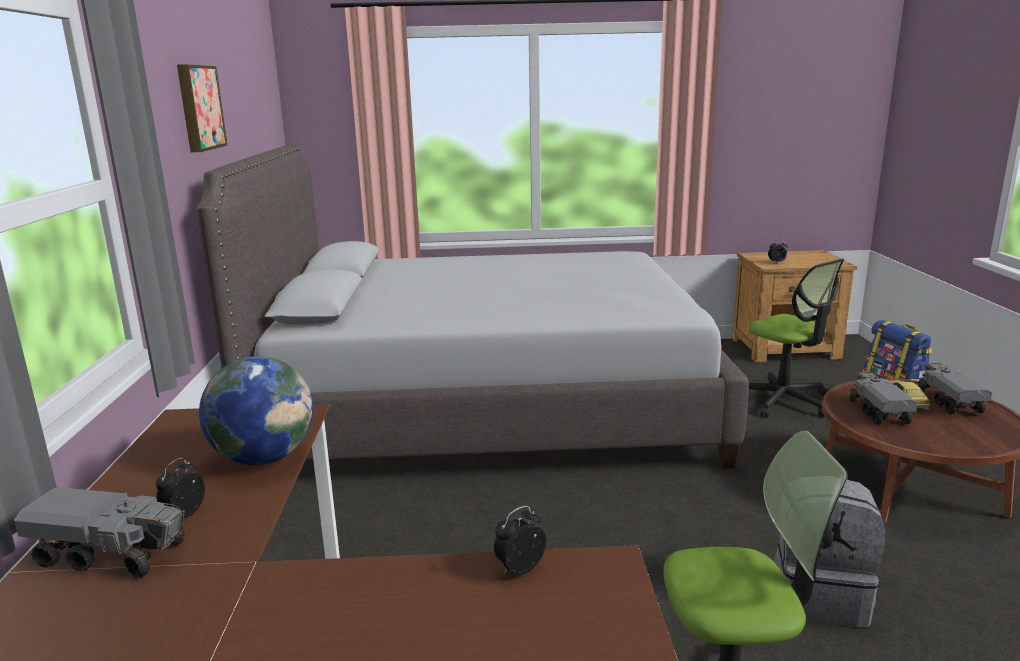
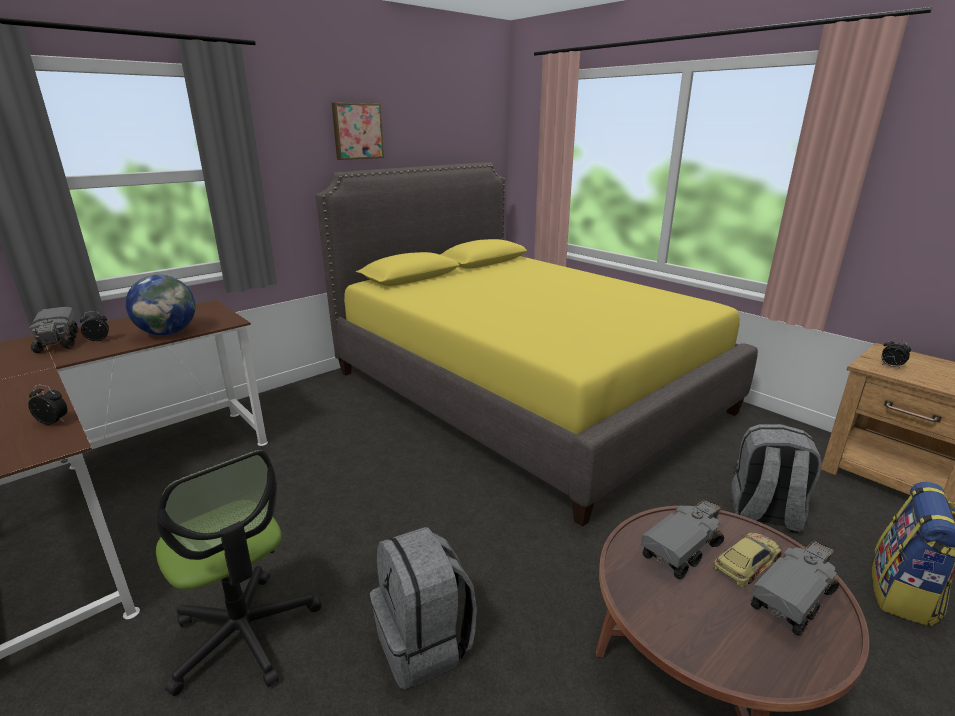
camera: 50 degrees right, 5 degrees up
grey bed [197,144,749,468] -> yellow bed [316,162,758,527]
office chair [749,258,844,417] -> grey backpack [731,424,822,533]

